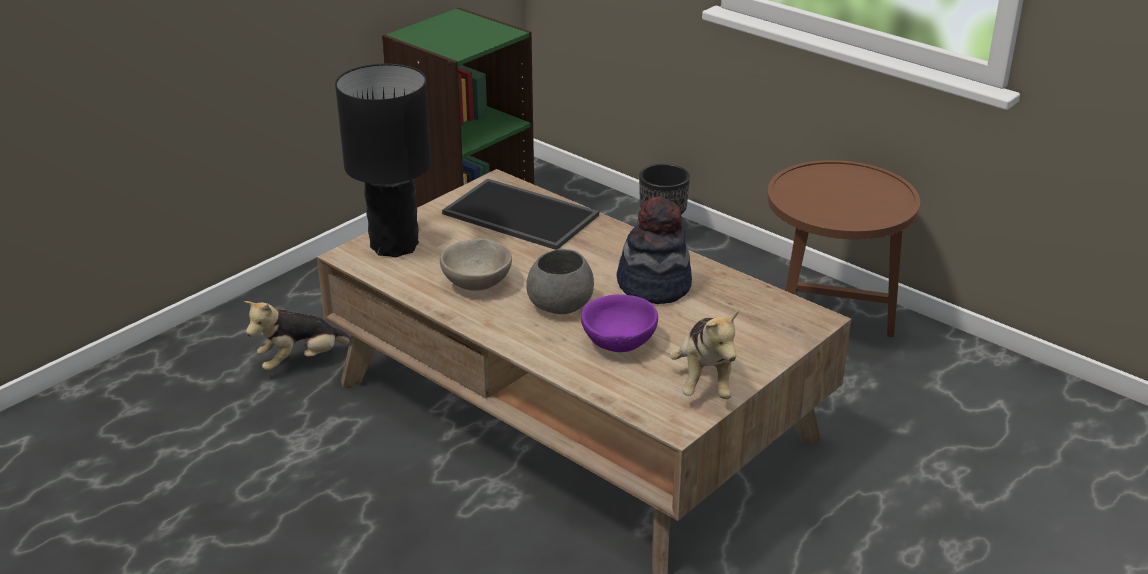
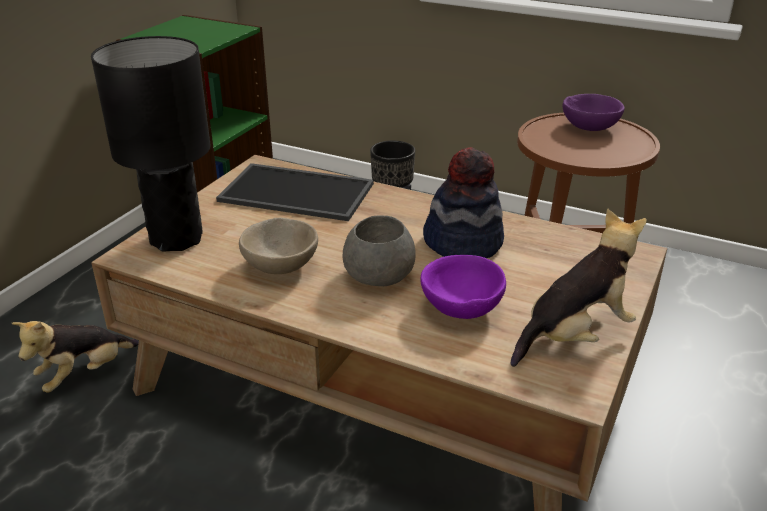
camera: 15 degrees left, 0 degrees up
plush toy [670,309,739,399] -> plush toy turned 105 degrees counterclockwise [511,208,647,367]
none -> purple bowl [563,94,625,131]

